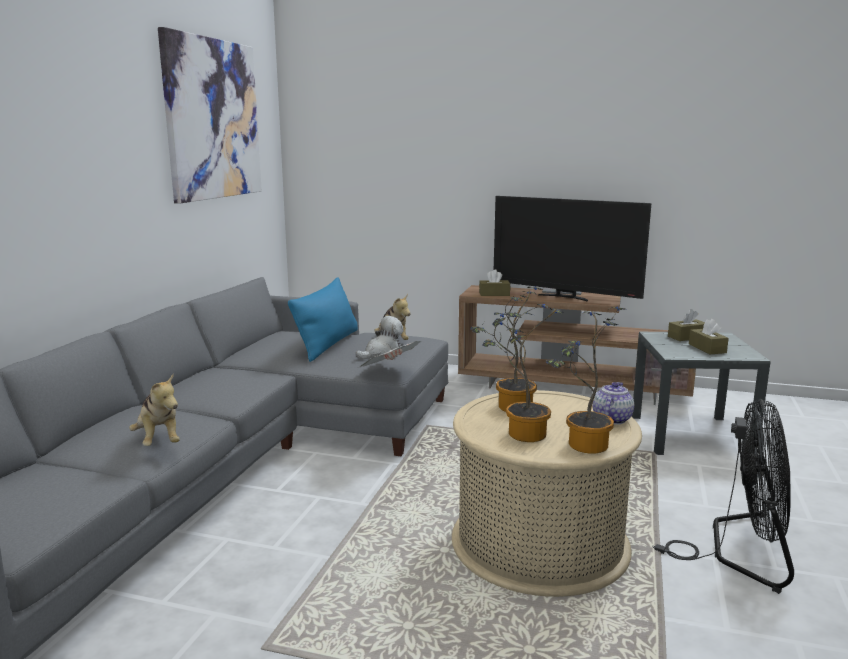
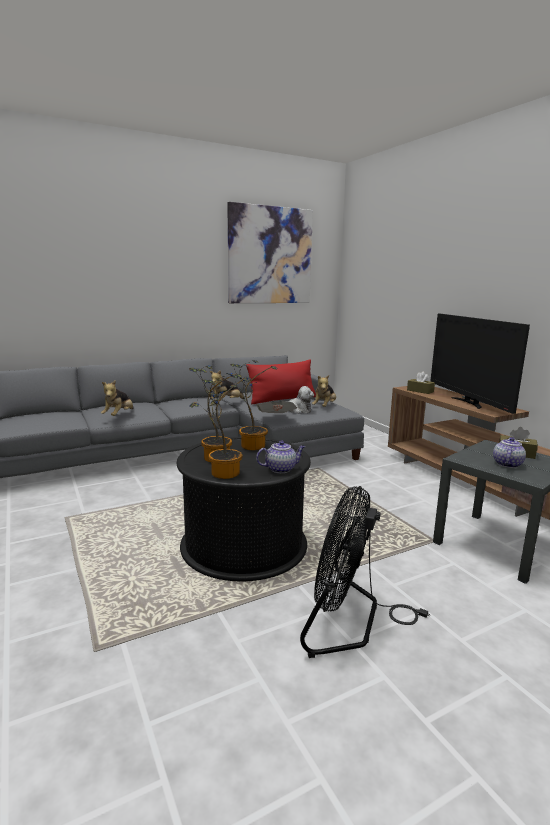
camera: 45 degrees right, 0 degrees up
blue pillow [288,277,358,362] -> red pillow [246,360,316,404]
beige coffee table [452,390,642,597] -> black coffee table [177,437,311,581]
black fan [652,399,794,594] -> black fan turned 135 degrees clockwise [300,486,431,658]
brown tissue box [689,319,729,354] -> teapot [493,437,526,468]
none -> plush toy [210,370,245,401]

